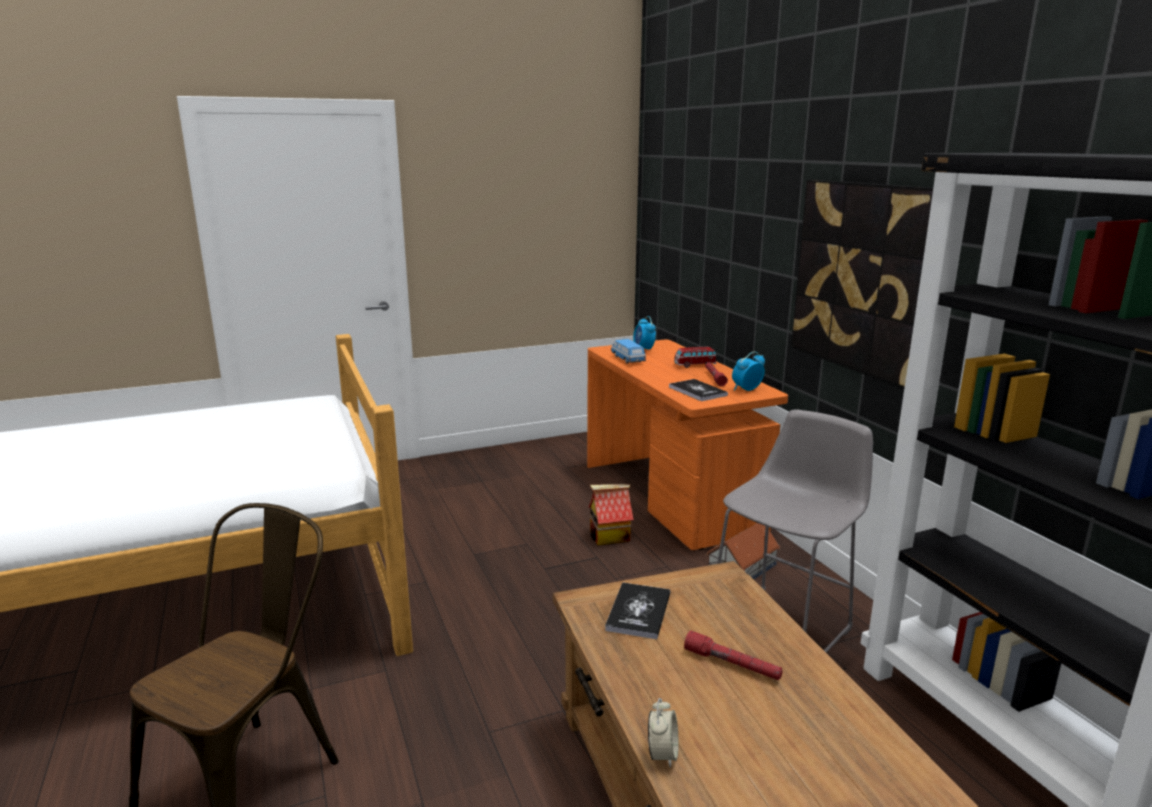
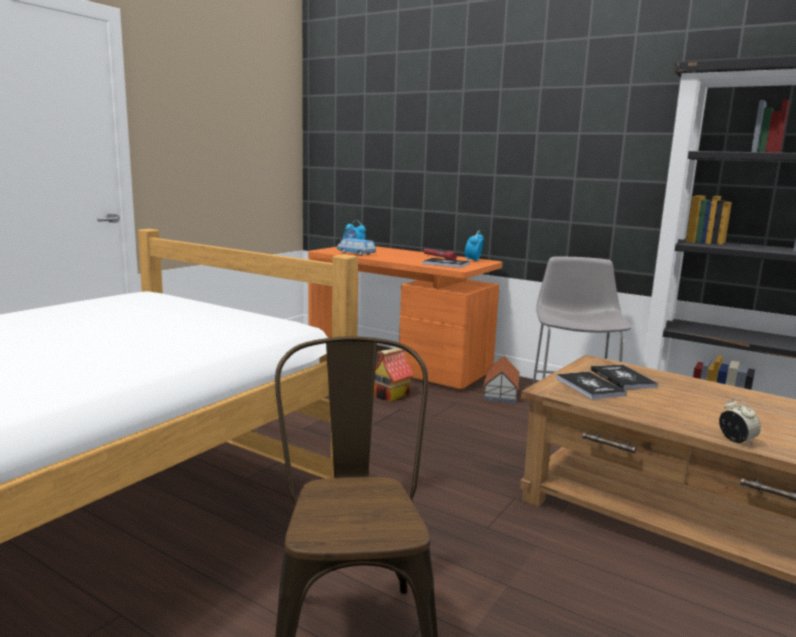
camera: 35 degrees left, 5 degrees down
toy car [674,347,717,368] -> none
red flashlight [684,631,783,680] -> none
picture [791,180,933,389] -> none
none -> book [591,365,658,390]

